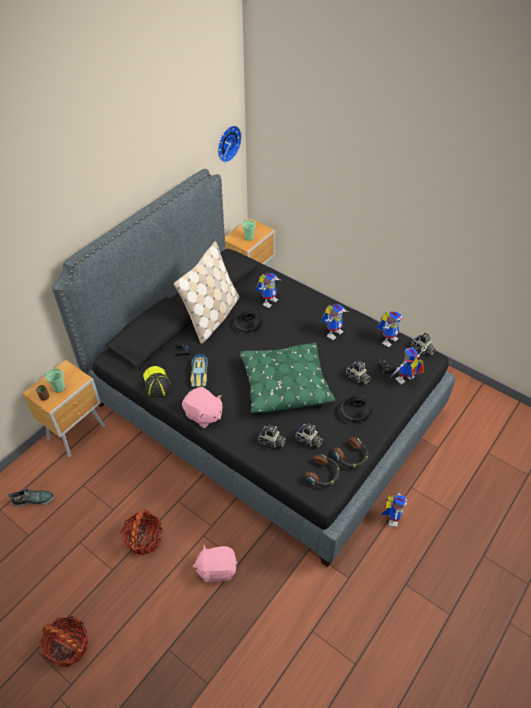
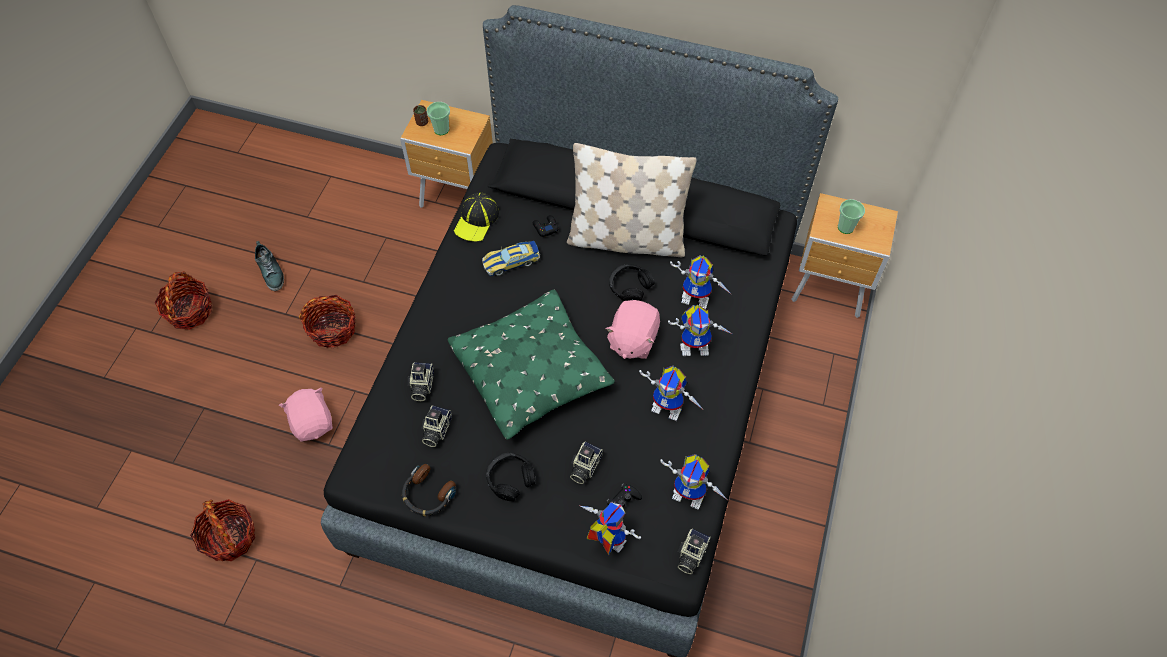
camera: 70 degrees right, 10 degrees up
shoe [8,488,54,507] -> shoe moved to [255,241,284,291]
cap [143,366,172,398] -> cap turned 150 degrees clockwise [454,192,499,242]
pink plush toy [182,387,222,428] -> pink plush toy moved to [605,300,660,359]
wall clock [218,125,242,162] -> none
headphones [304,454,340,487] -> none
toy robot [381,491,407,527] -> toy robot moved to [668,305,732,356]
none -> basket [190,499,255,561]

